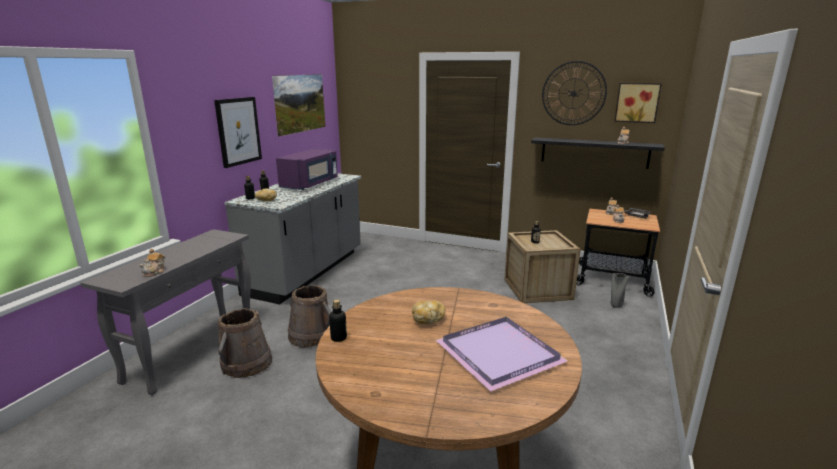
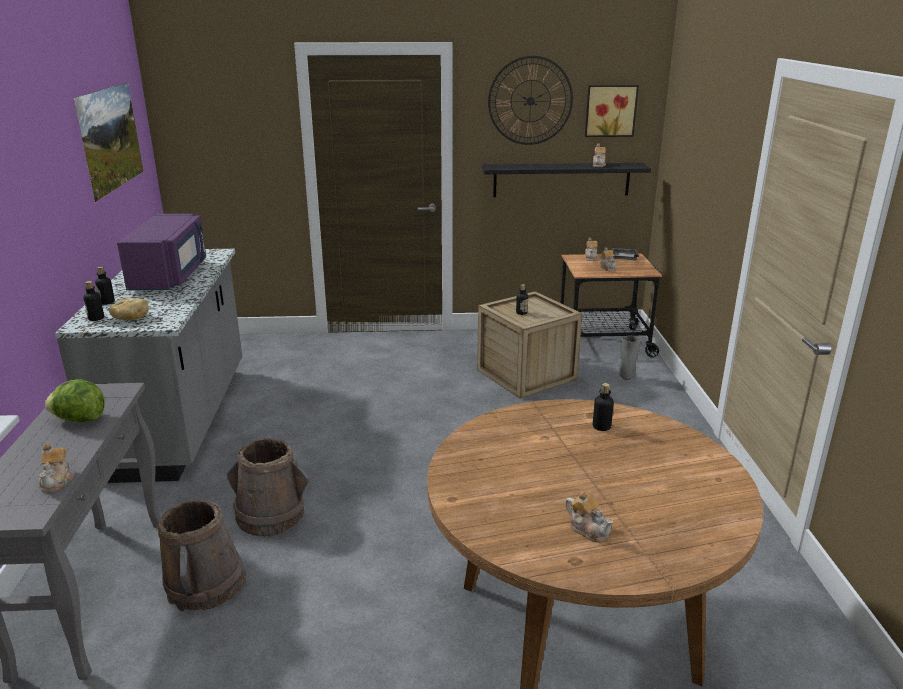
camera: 25 degrees left, 5 degrees up
picture [214,97,262,168] -> none
bottle [329,300,347,342] -> bottle moved to [593,383,614,431]
bread [412,301,445,324] -> none
purple tray [436,317,568,392] -> none
none -> lettuce [45,379,105,422]
none -> teapot [565,491,613,543]

